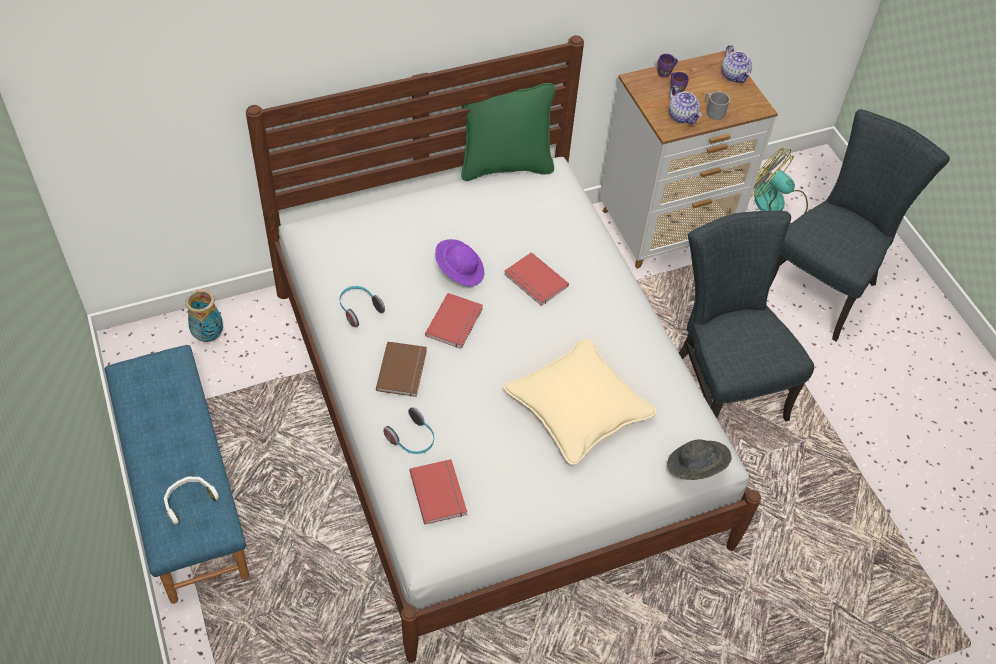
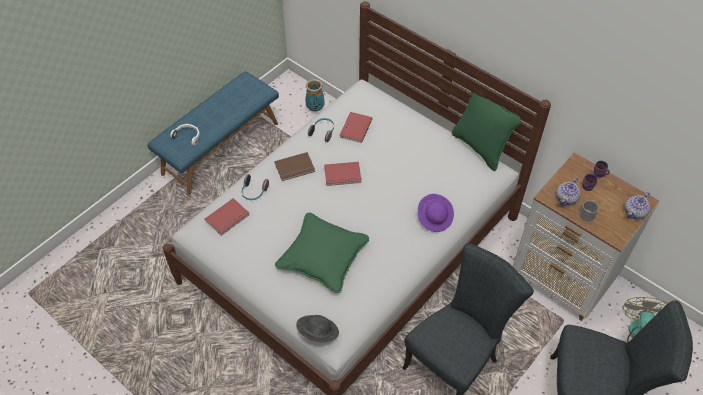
camera: 65 degrees right, 0 degrees up
purple hat [435,239,485,286] -> purple hat moved to [418,194,454,232]
red book [504,252,569,306] -> red book moved to [340,112,372,143]
beige pillow [504,339,657,465] -> green pillow [275,213,369,293]

